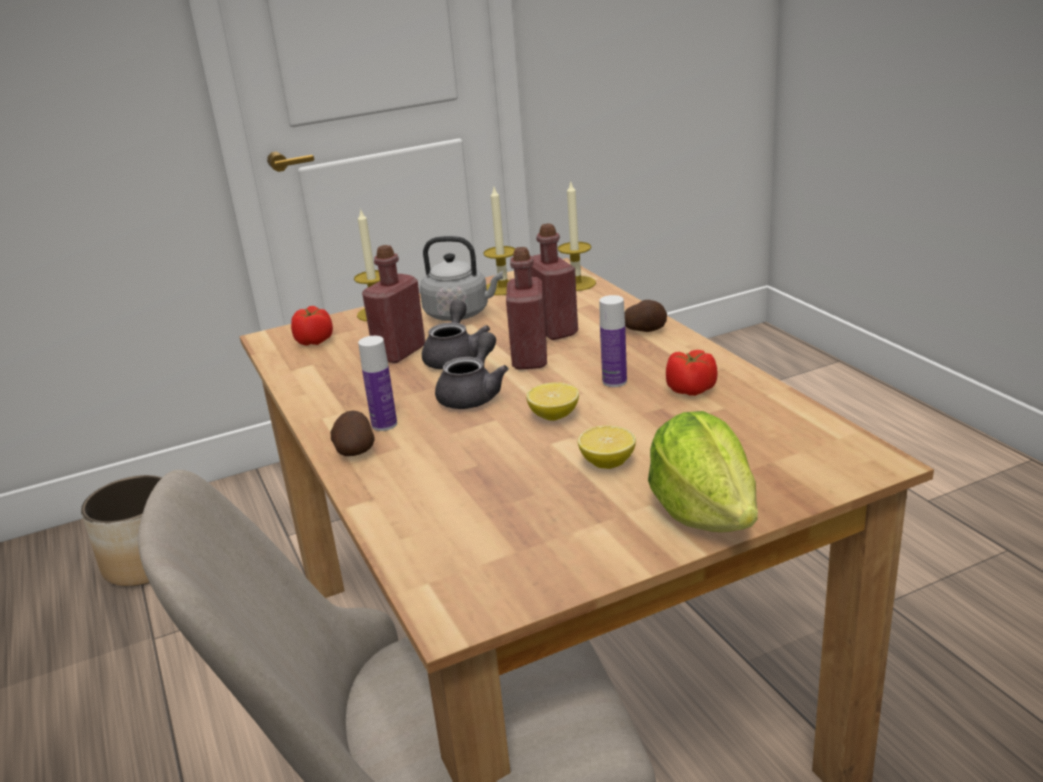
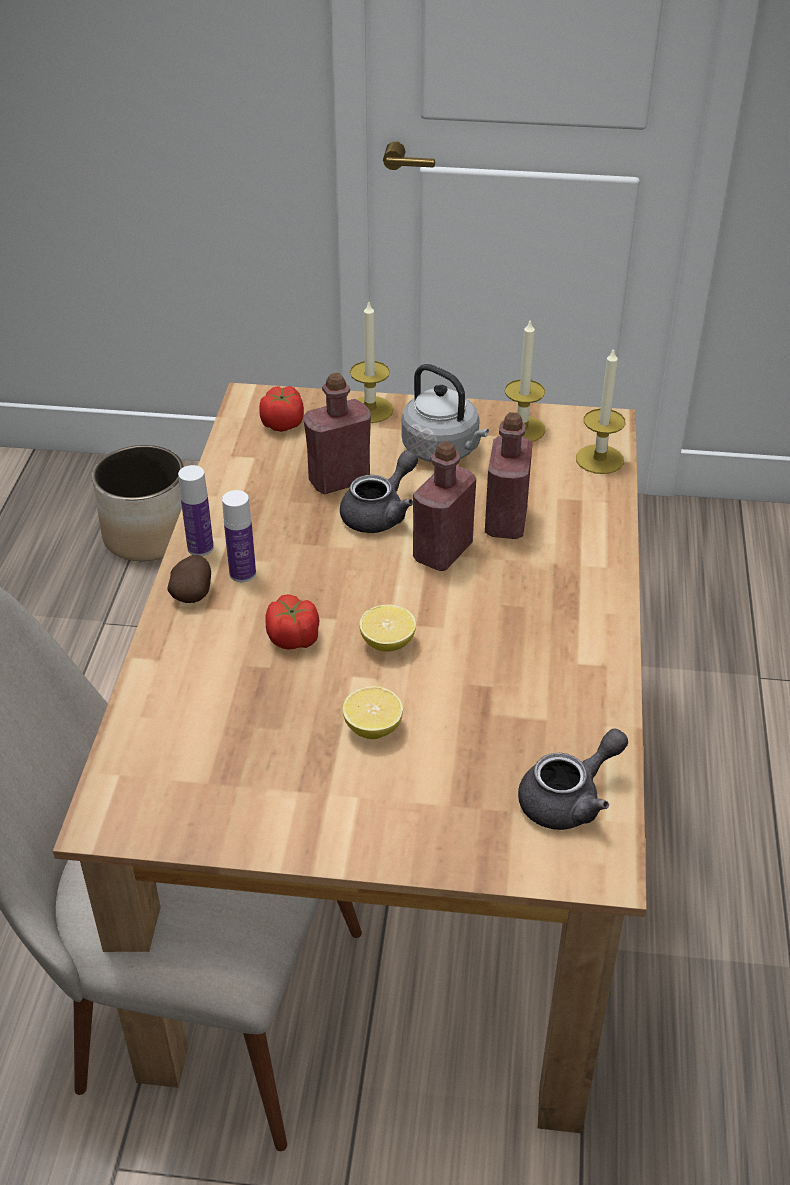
camera: 30 degrees right, 15 degrees up
grey teapot [435,332,508,409] -> grey teapot moved to [518,728,628,830]
bottle [599,295,627,387] -> bottle moved to [178,465,214,556]
potato [625,300,667,332] -> none
lettuce [648,411,758,532] -> none
tomato [666,350,718,396] -> tomato moved to [265,594,319,650]

